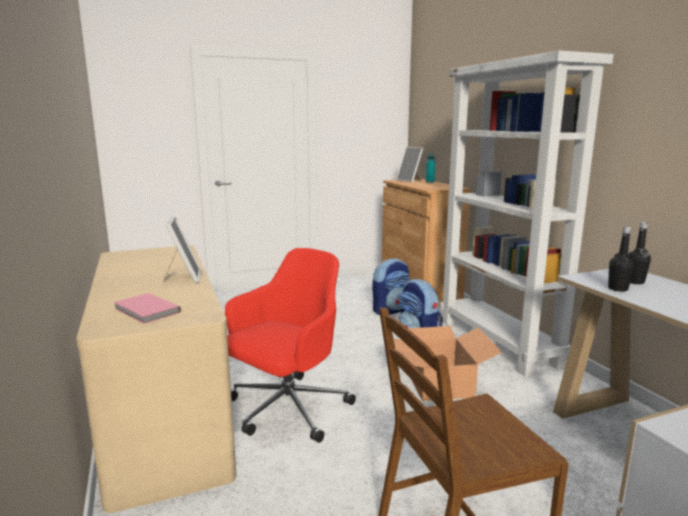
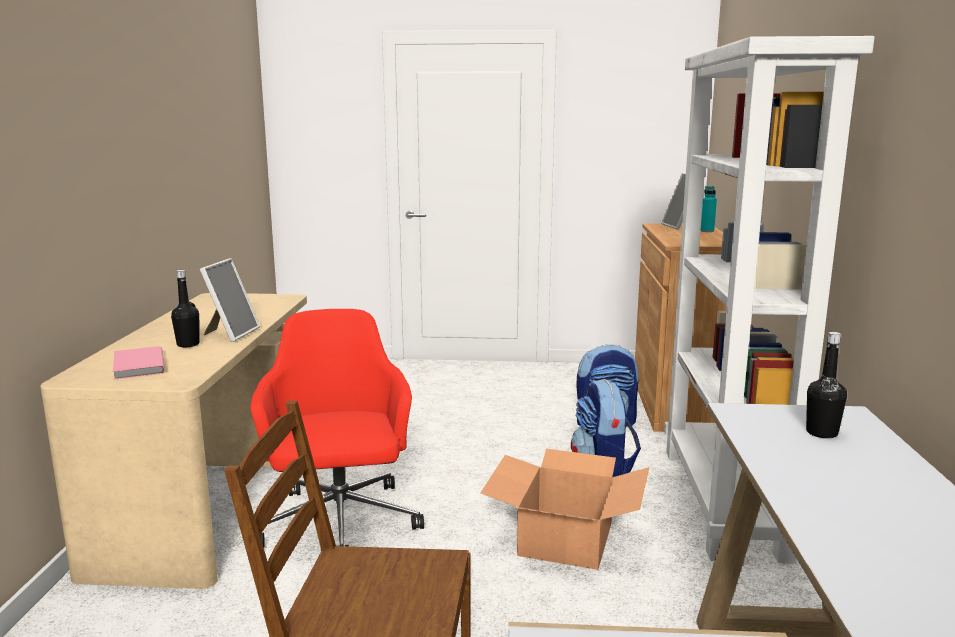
camera: 25 degrees right, 0 degrees up
red office chair [225,248,356,443] -> red office chair turned 75 degrees counterclockwise [250,309,424,547]
black bottle [608,227,635,292] -> black bottle moved to [171,270,200,347]

